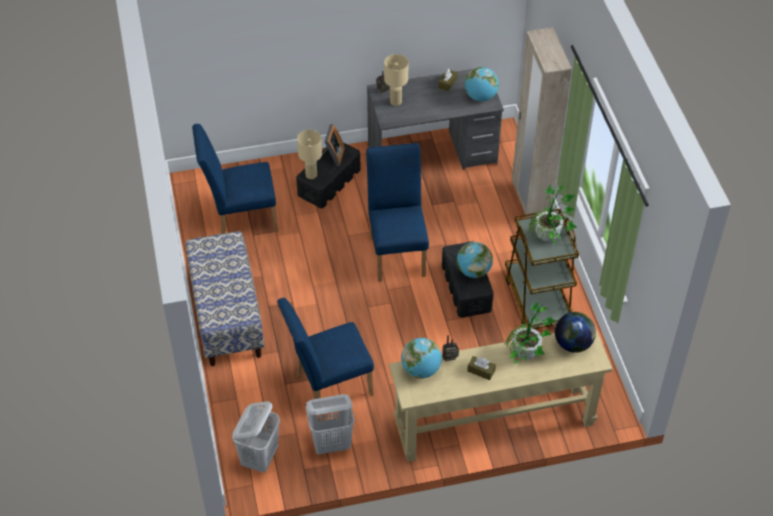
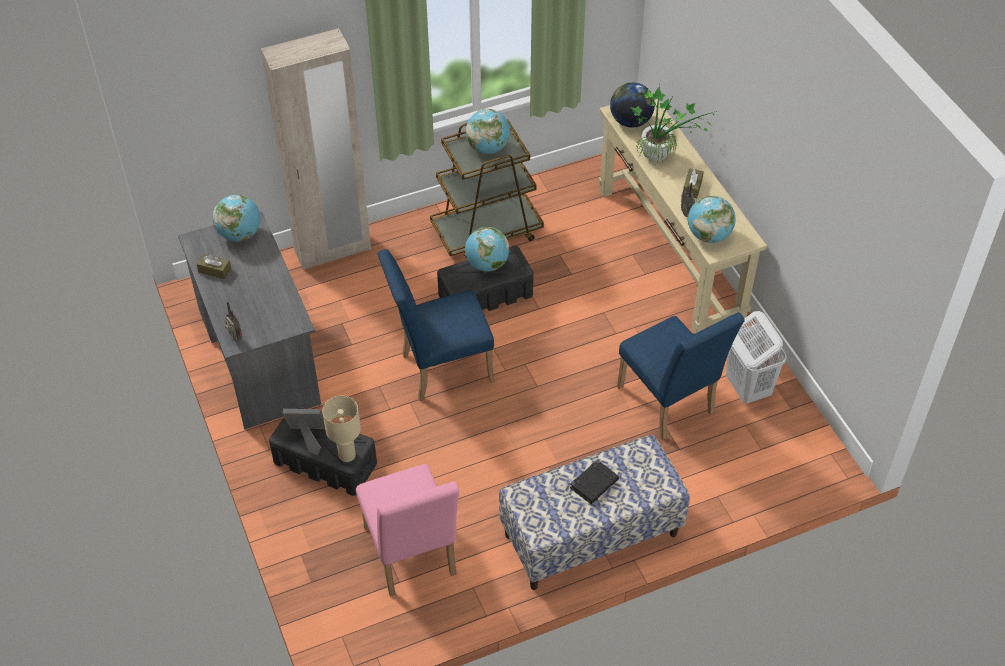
camera: 100 degrees left, 0 degrees up
blue chair [192,124,278,234] -> pink chair [356,464,459,596]
white laundry basket [232,401,280,472] -> none
beige table lamp [384,54,408,106] -> none
potted plant [528,184,577,244] -> globe [466,109,510,154]
none -> black book [570,460,619,504]

